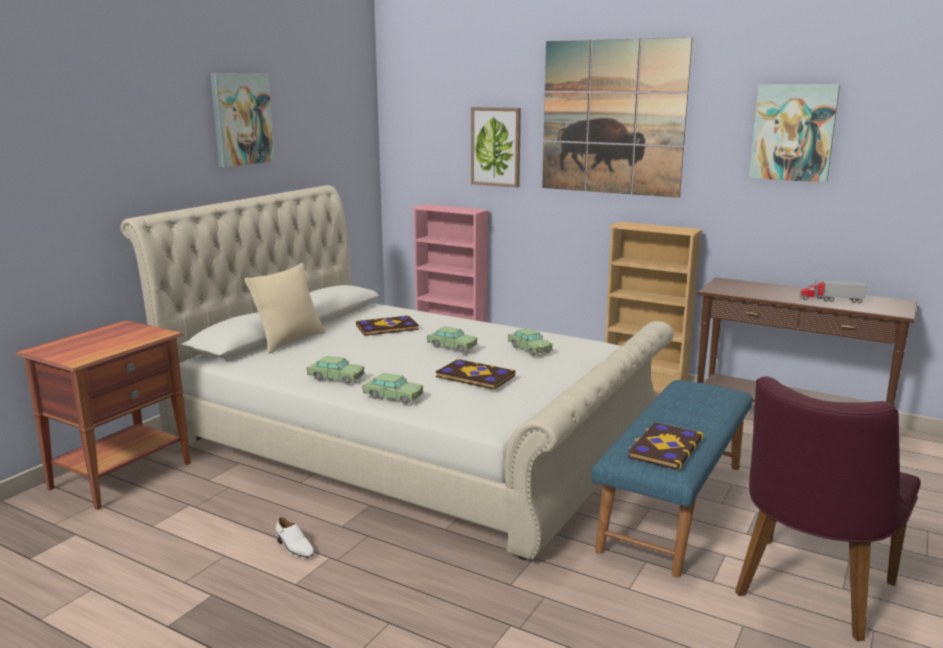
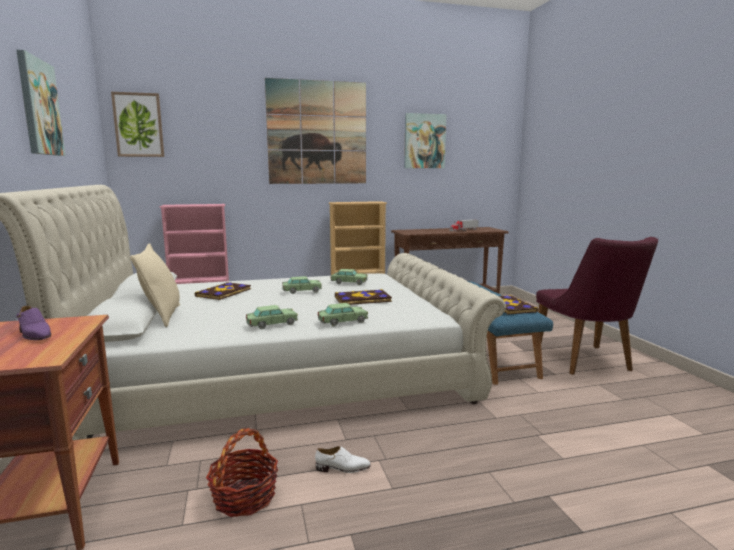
camera: 45 degrees left, 5 degrees down
picture [471,107,521,188] -> picture moved to [111,92,164,157]
none -> purple shoe [16,306,51,340]
none -> basket [206,428,278,517]

